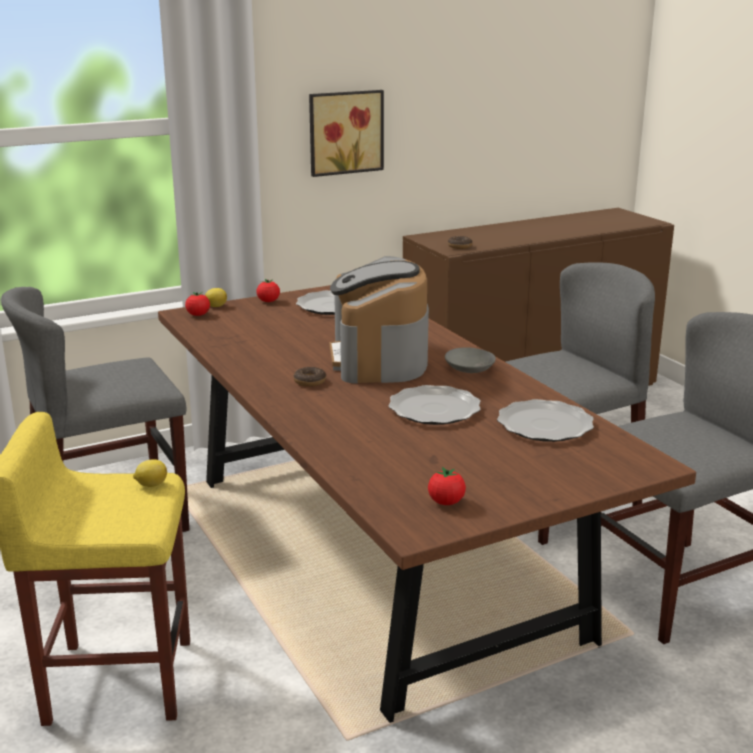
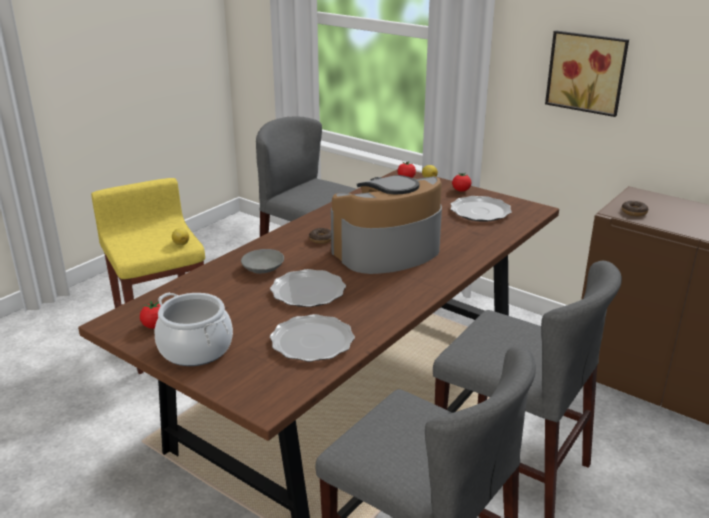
camera: 65 degrees right, 5 degrees up
grey bowl [445,347,496,373] -> grey bowl moved to [241,249,284,274]
none -> cooking pot [155,292,233,366]

